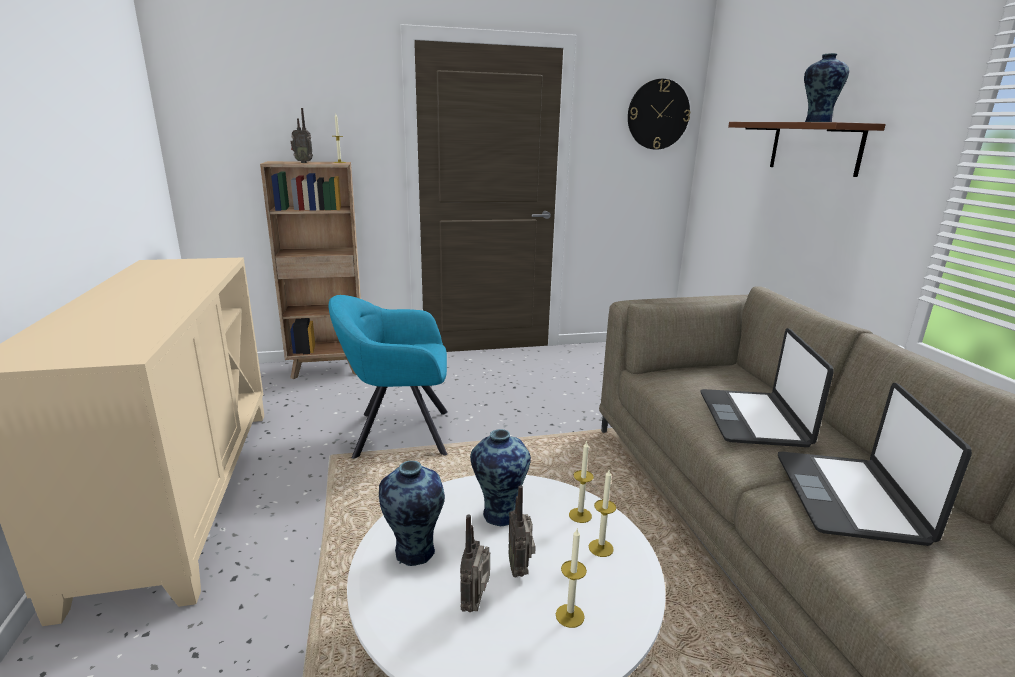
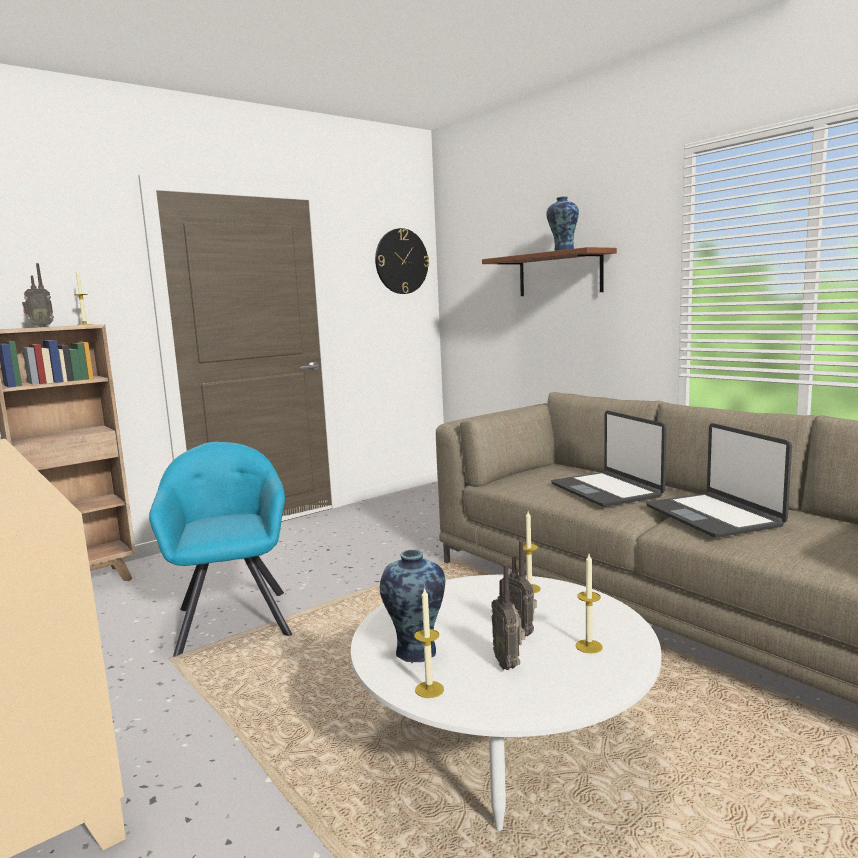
camera: 25 degrees left, 10 degrees down
turquoise armchair [329,295,448,459] -> turquoise armchair turned 105 degrees clockwise [149,442,292,657]
vase [470,429,531,526] -> none
candle [589,470,616,557] -> candle moved to [414,587,444,698]

